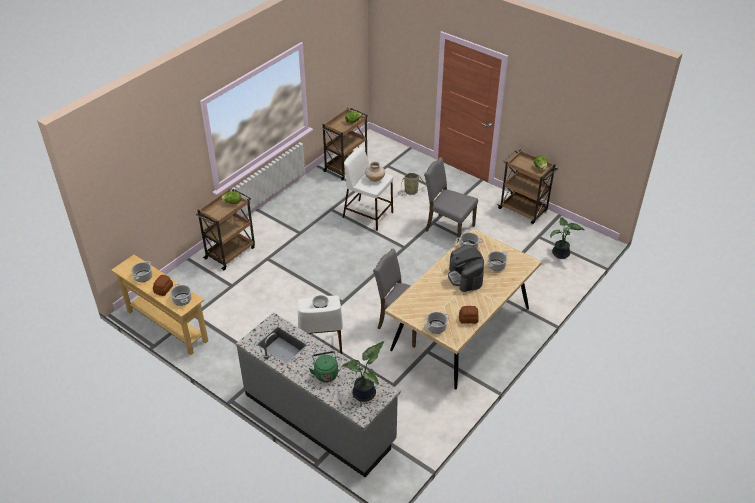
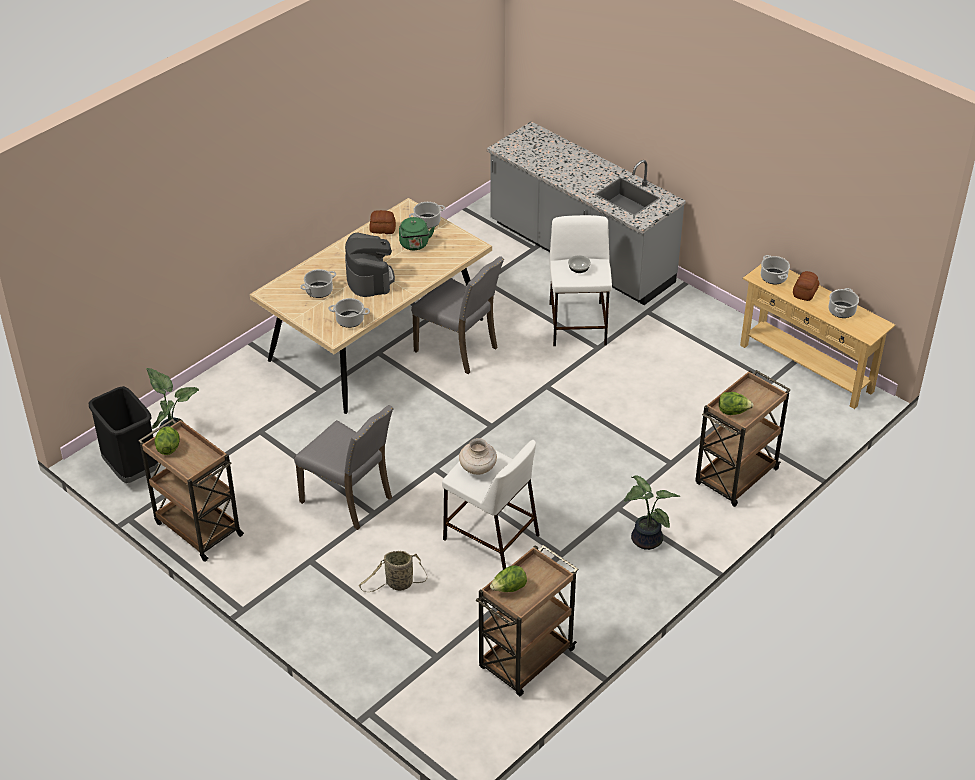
camera: 175 degrees left, 0 degrees up
green kettle [309,351,338,382] -> green kettle moved to [399,217,435,250]
potted plant [342,341,384,402] -> potted plant moved to [624,475,680,550]
none -> black trash can [89,386,158,483]

